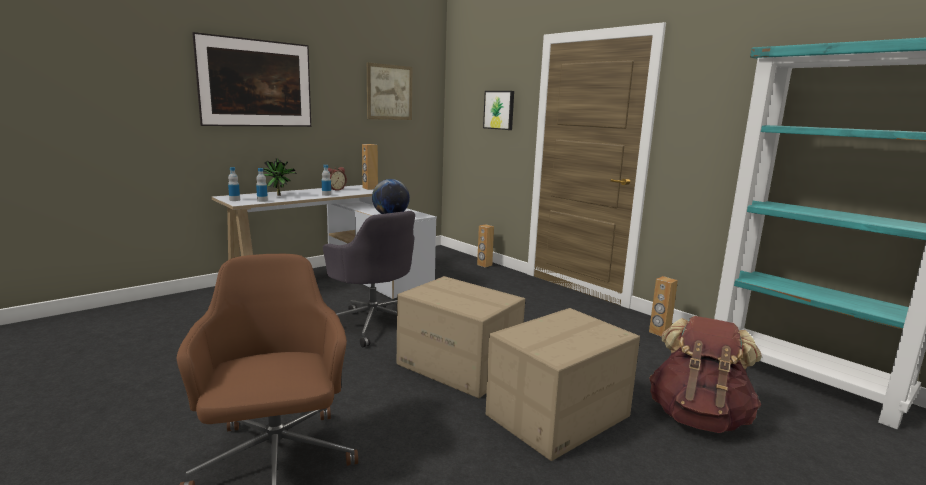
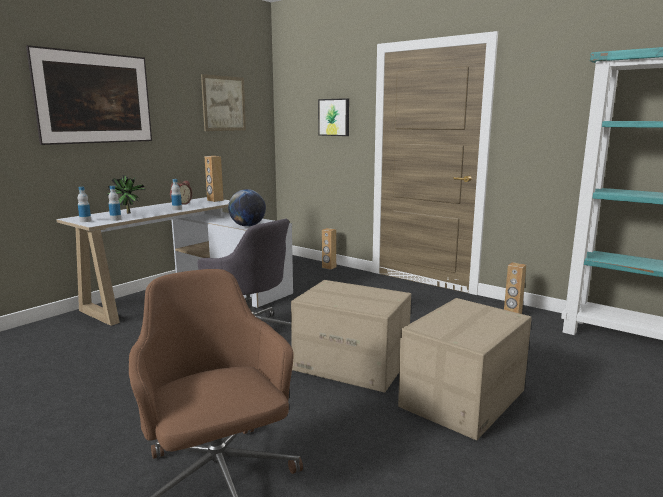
camera: 10 degrees left, 0 degrees up
brown backpack [649,316,762,433] -> none

